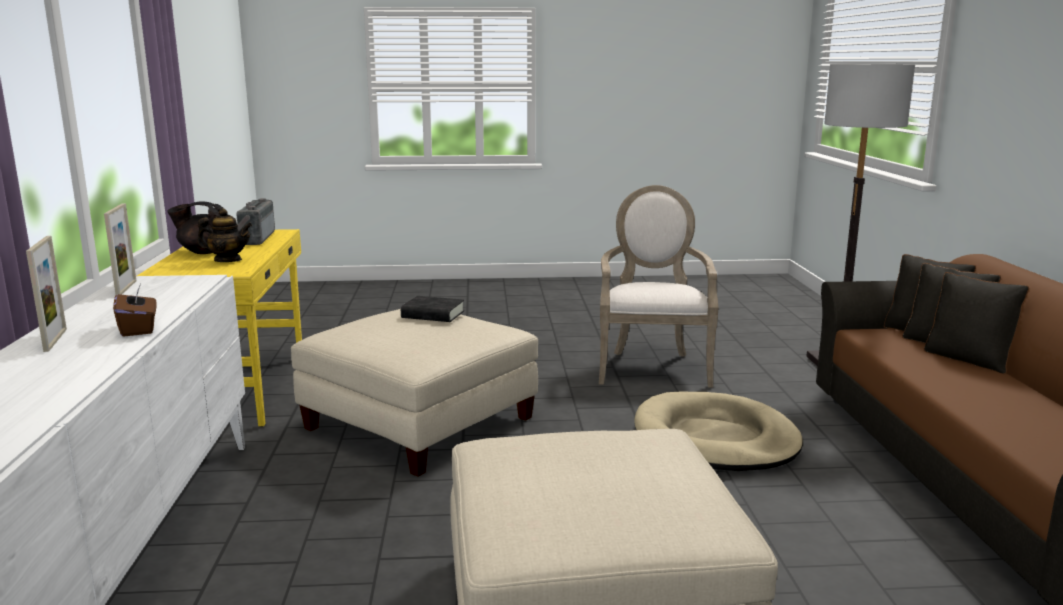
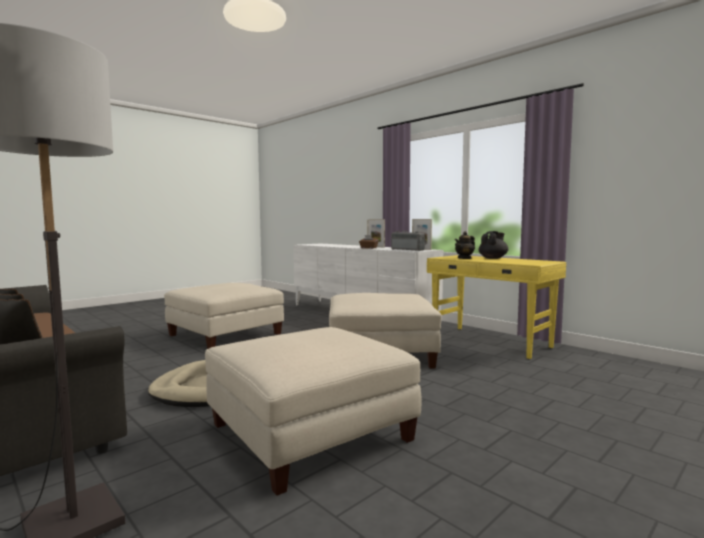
camera: 140 degrees right, 10 degrees down
radio [236,198,275,245] -> radio moved to [391,231,427,251]
black book [401,296,464,322] -> none
armchair [599,185,718,388] -> beige ottoman [205,327,421,496]

